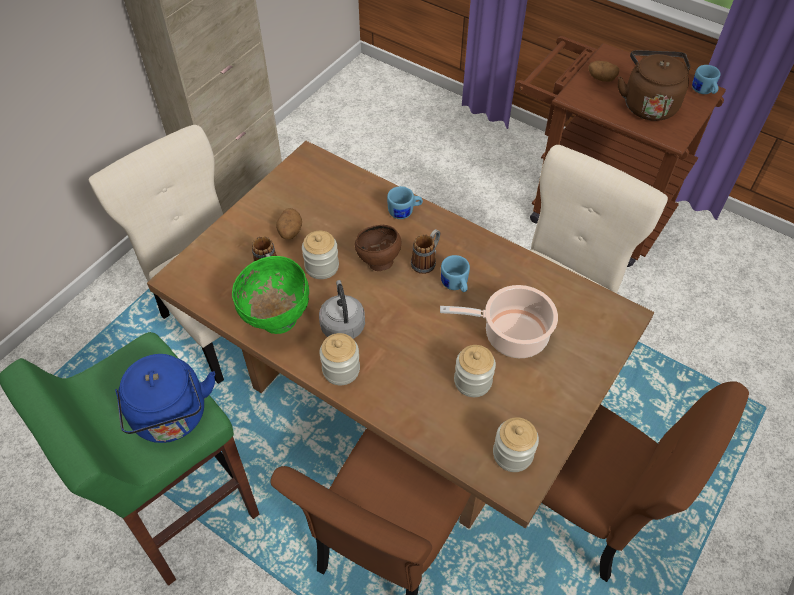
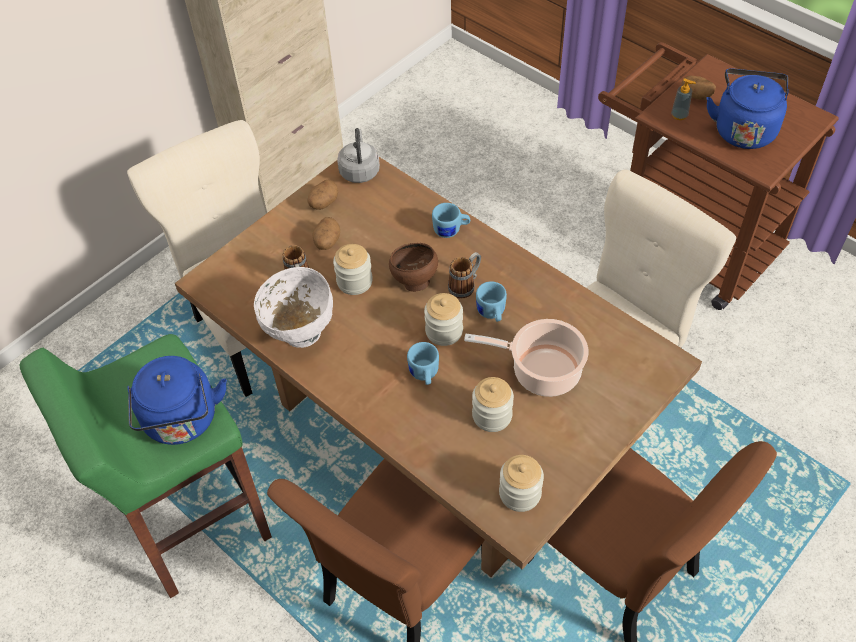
camera: 10 degrees right, 0 degrees up
green bowl [232,256,309,334] -> white bowl [254,267,333,348]
grey kettle [319,280,365,339] -> grey kettle moved to [337,128,380,183]
jar [320,333,360,385] -> jar moved to [424,293,463,346]
brown kettle [618,50,691,121] -> blue kettle [706,69,789,149]
blue mug [692,65,720,94] -> blue mug moved to [407,342,439,385]
none -> potato [308,179,338,210]
none -> soap dispenser [671,79,696,120]

